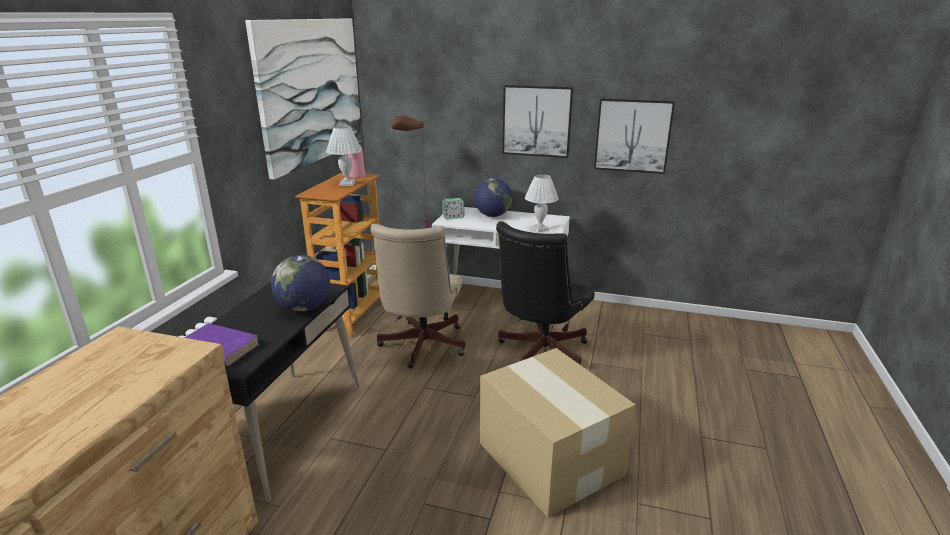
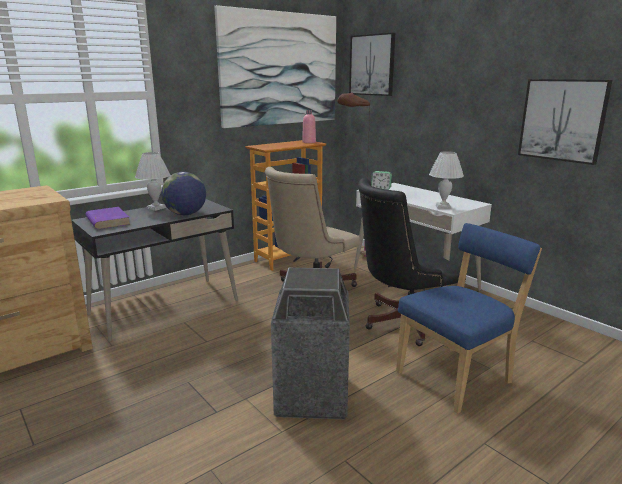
camera: 35 degrees right, 5 degrees down
white table lamp [326,126,362,186] -> white table lamp moved to [135,152,170,211]
globe [474,178,512,217] -> none
cardboard box [480,348,636,518] -> trash can [271,268,350,419]
picture [502,85,573,158] -> picture moved to [349,33,395,96]
none -> blue chair [396,223,542,414]

